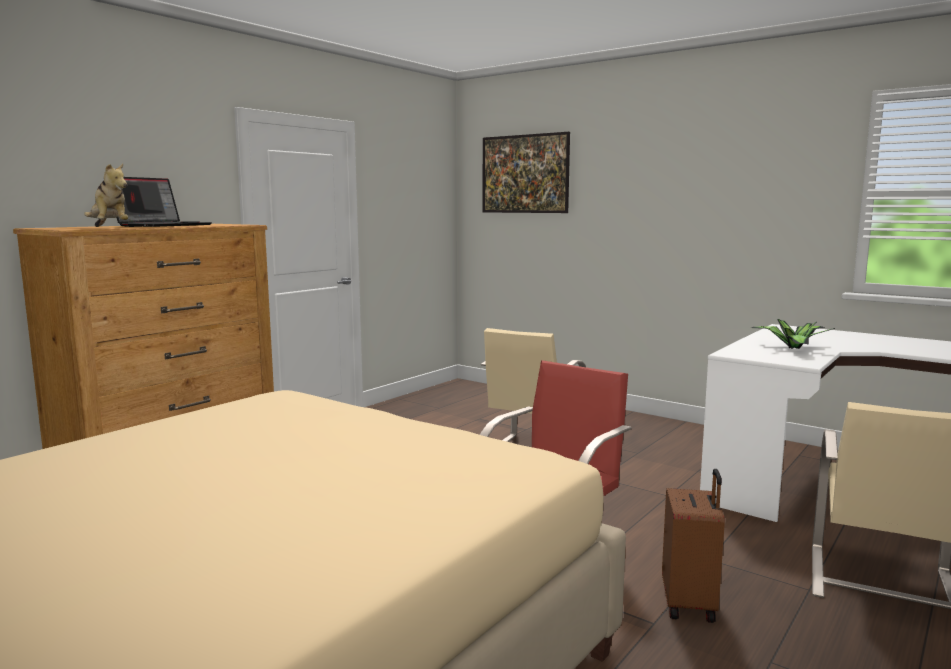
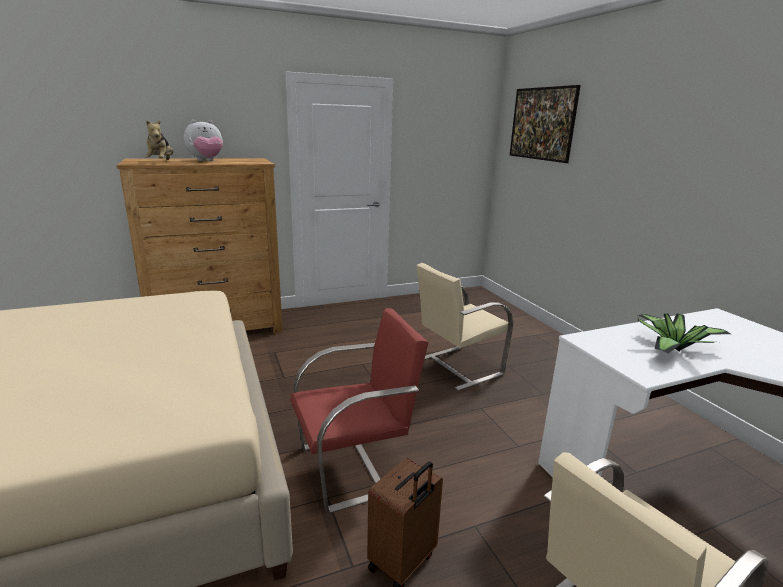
camera: 30 degrees right, 10 degrees up
laptop [117,177,212,227] -> plush toy [184,120,223,161]

